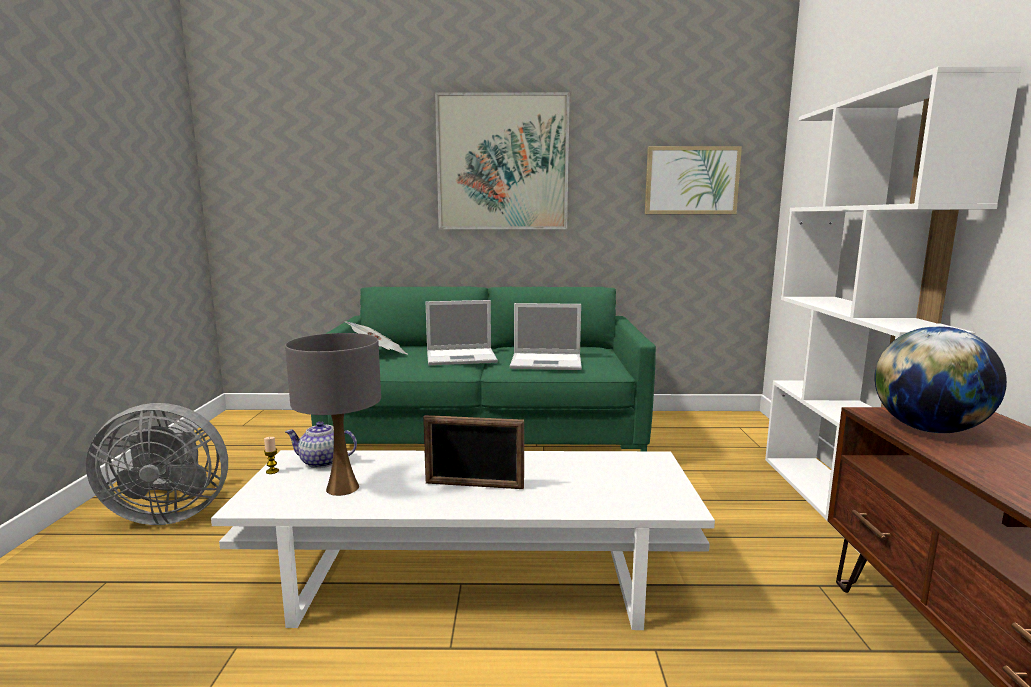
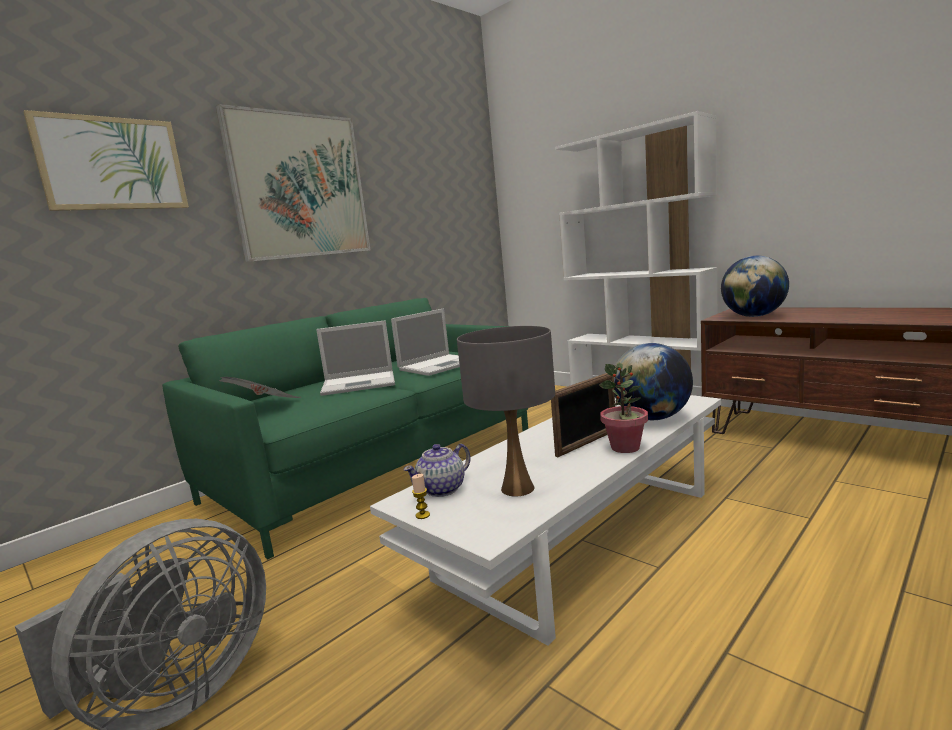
camera: 45 degrees left, 0 degrees up
laptop [426,300,498,365] -> laptop turned 45 degrees clockwise [316,321,395,396]
picture [645,146,742,214] -> picture moved to [24,110,189,211]
none -> potted plant [599,363,648,453]
none -> globe [614,343,693,420]

